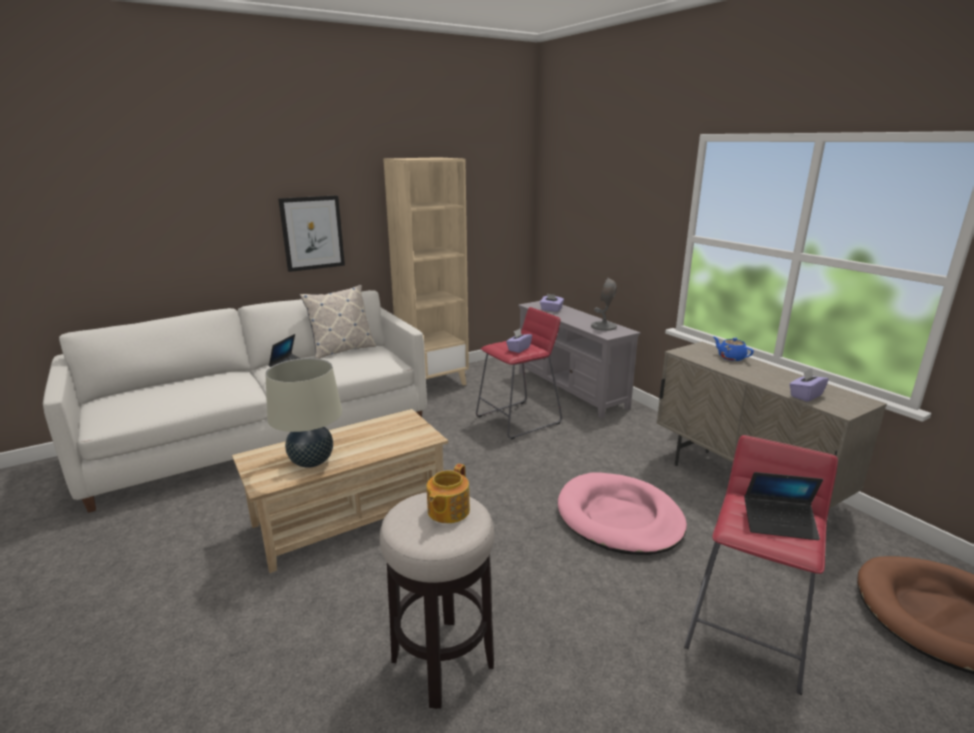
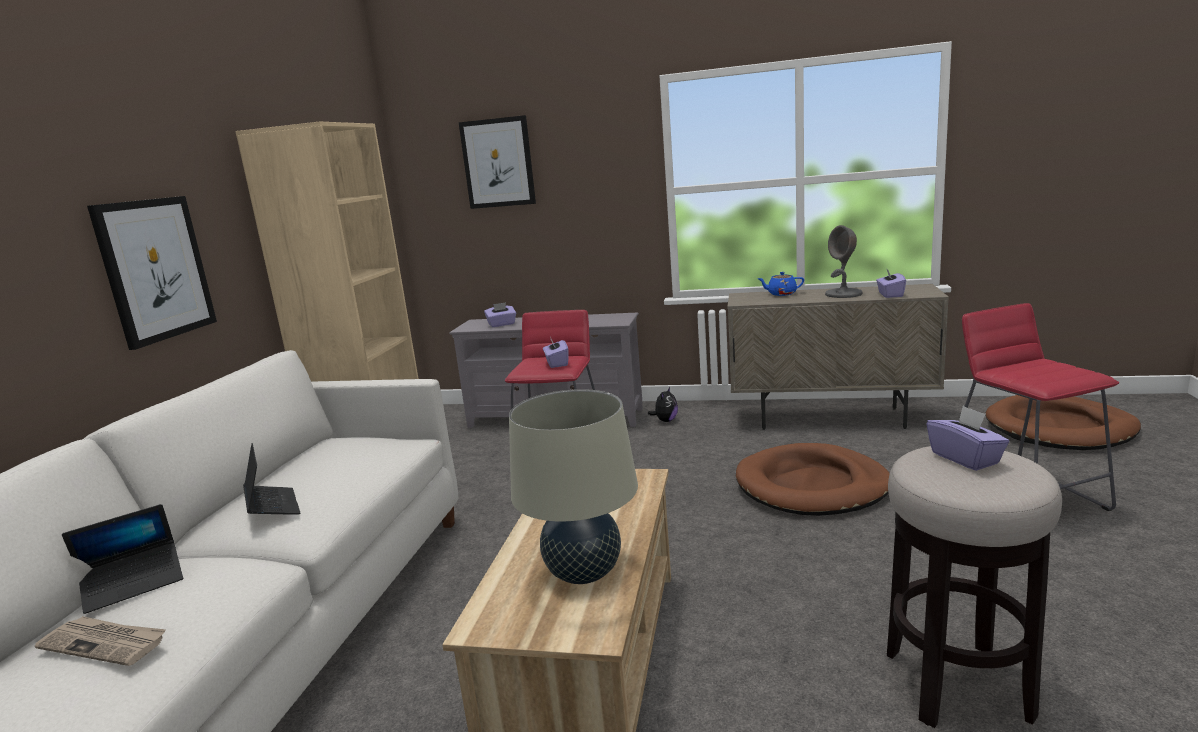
camera: 45 degrees left, 5 degrees down
pillow [300,285,376,359] -> none
teapot [427,464,470,523] -> purple tissue box [927,406,1009,471]
pink dog bed [558,473,687,555] -> brown dog bed [736,443,890,516]
grey table lamp [591,277,617,331] -> grey table lamp moved to [825,225,863,298]
laptop [744,472,823,540] -> laptop moved to [62,504,183,614]
none -> newspaper [35,616,166,666]
none -> picture [459,115,536,209]
none -> plush toy [648,387,678,422]

